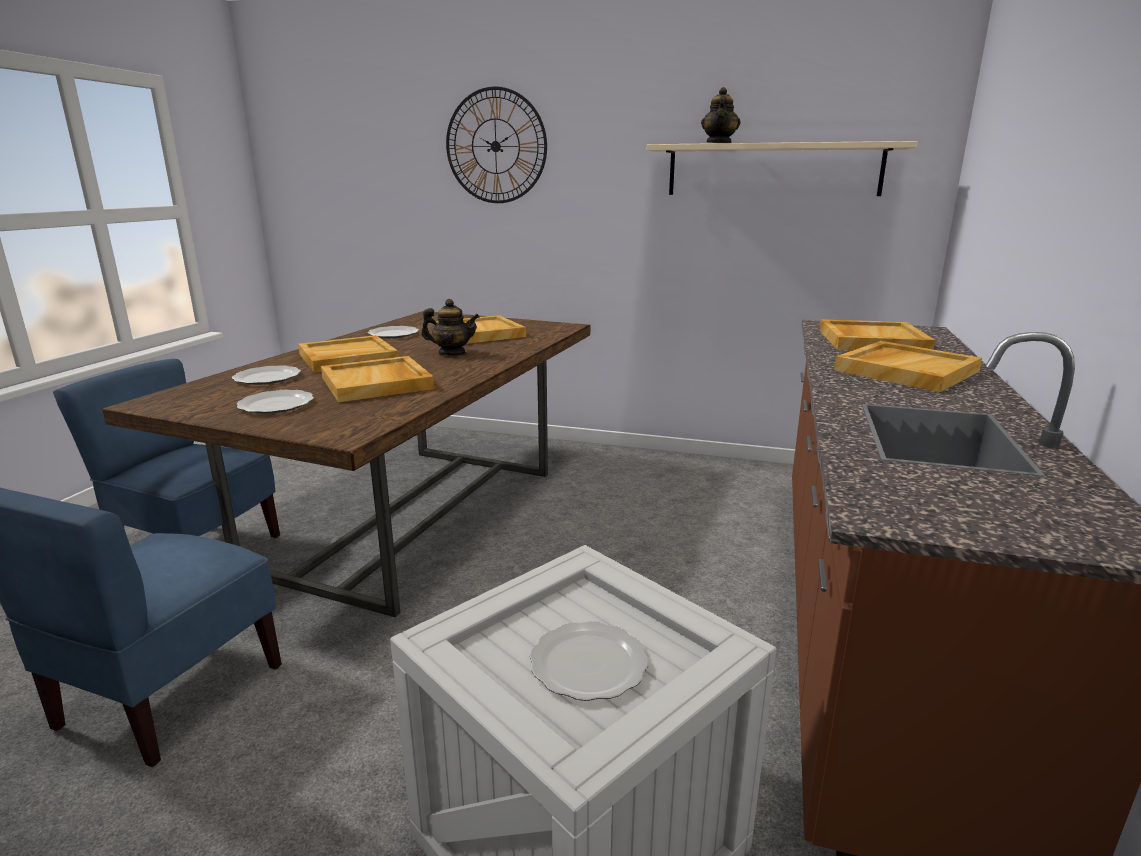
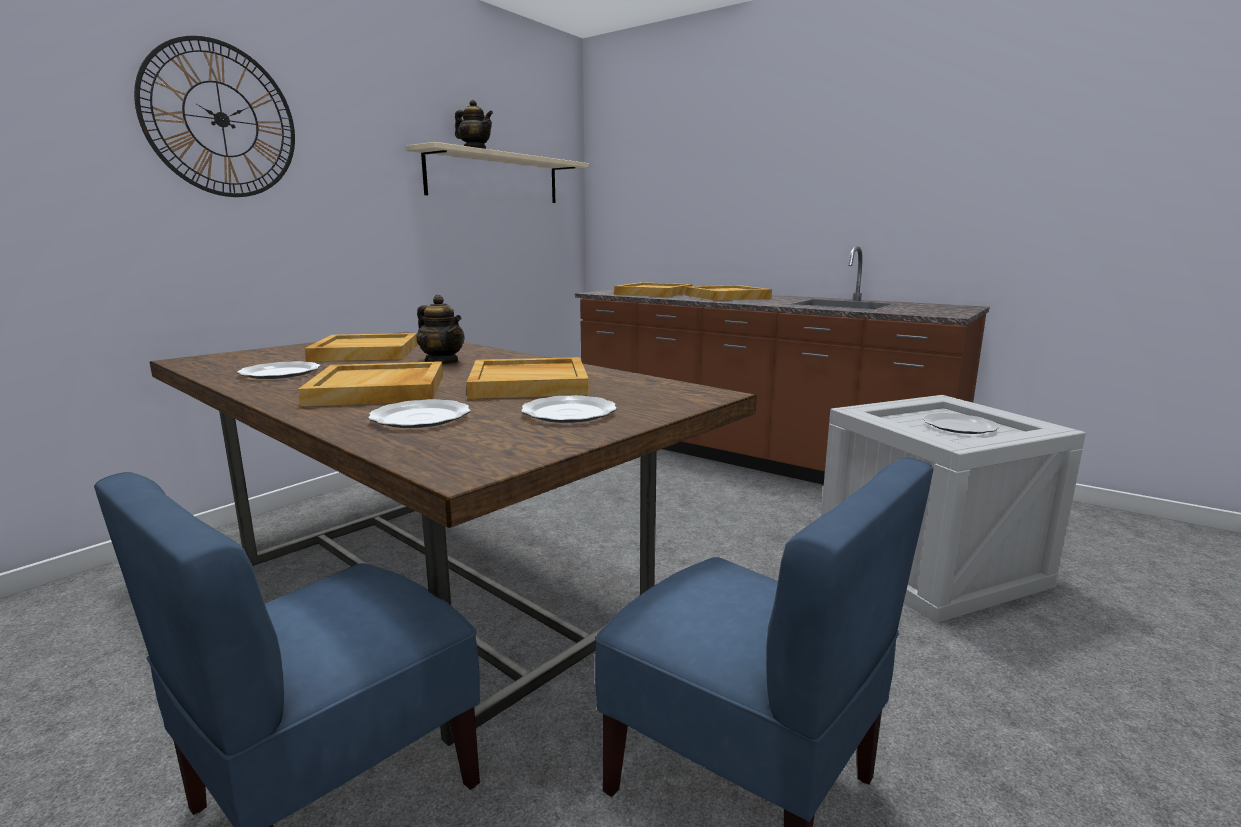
camera: 70 degrees left, 5 degrees down
teapot [421,299,479,355] -> teapot turned 105 degrees clockwise [417,295,465,364]

